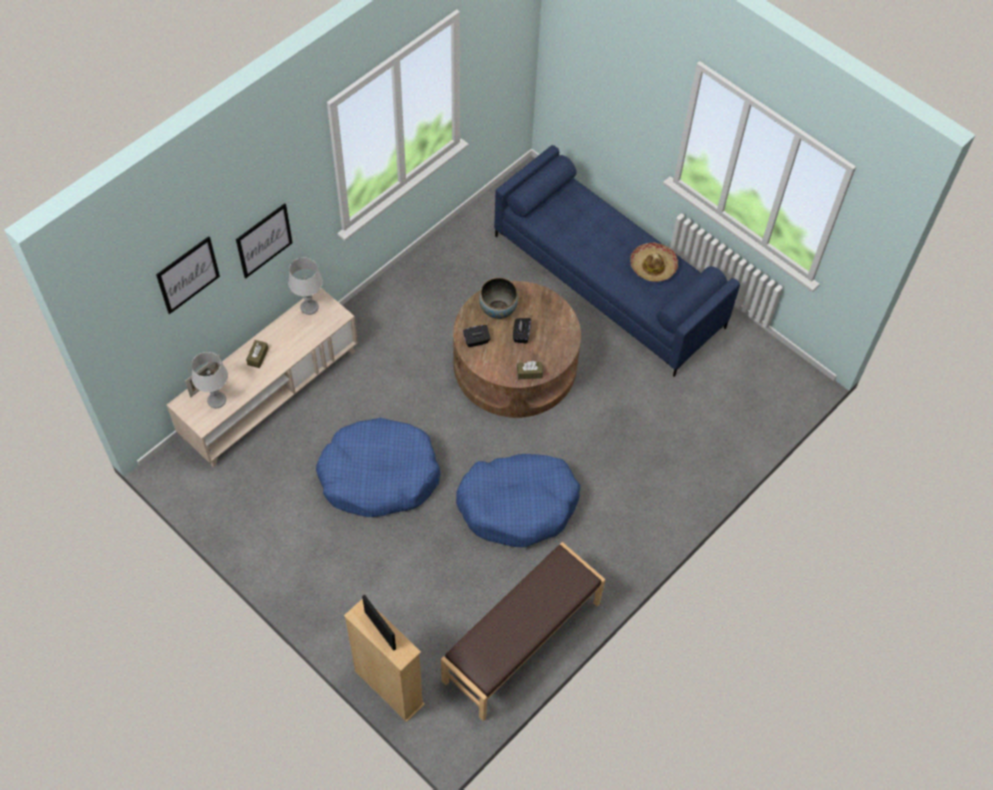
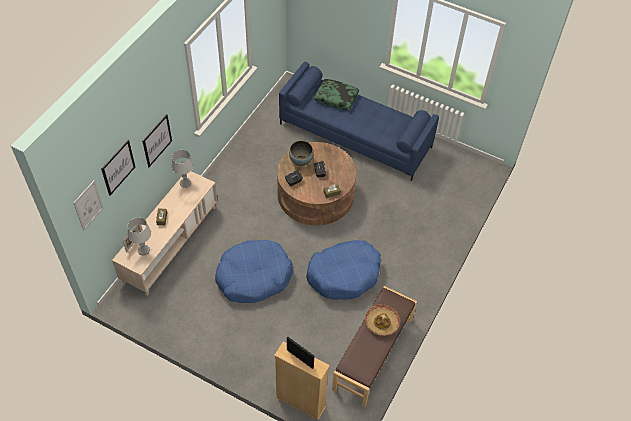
camera: 15 degrees left, 5 degrees down
hat [630,243,678,282] -> hat moved to [365,304,400,336]
none -> picture [73,180,104,231]
none -> pillow [314,79,359,110]

